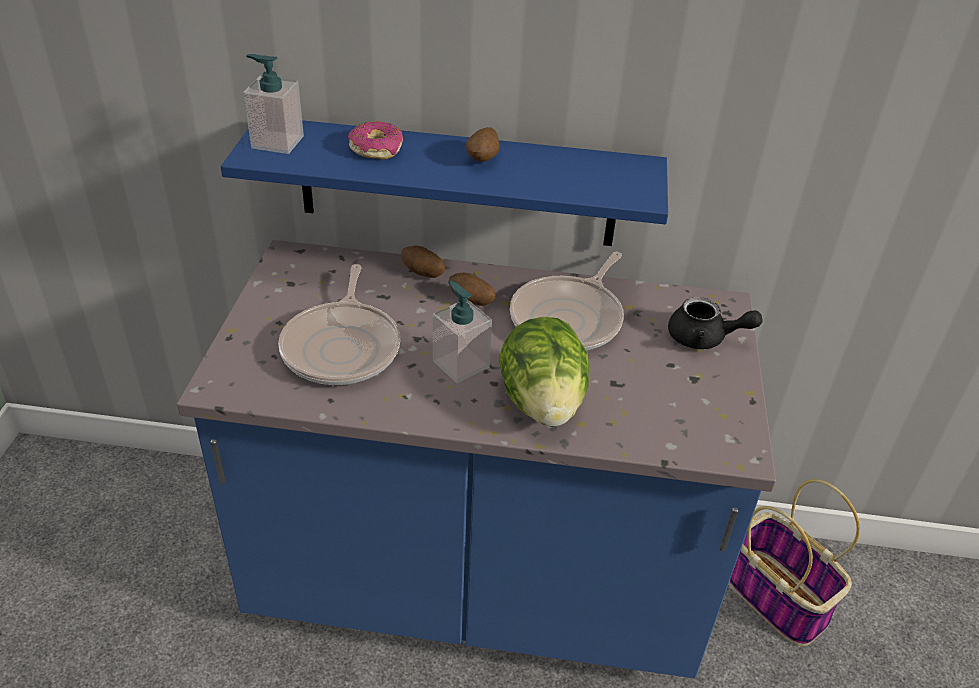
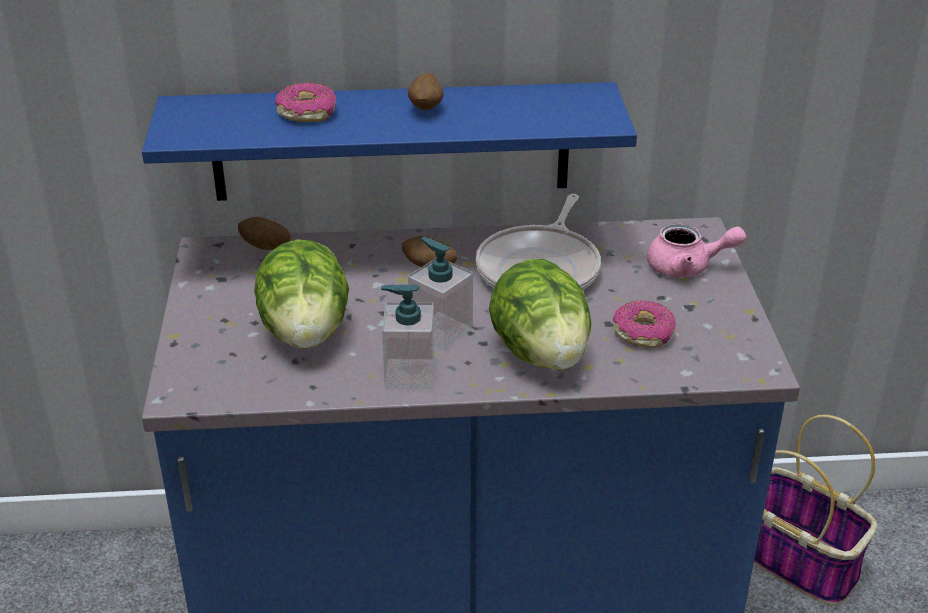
camera: 10 degrees left, 5 degrees down
soap dispenser [243,54,304,154] -> soap dispenser moved to [381,284,435,389]
frying pan [278,264,400,385] -> lettuce [254,240,349,349]
potato [401,245,445,278] -> potato moved to [238,217,291,250]
black teapot [668,297,763,349] -> pink teapot [647,224,746,278]
none -> donut [613,300,676,348]

